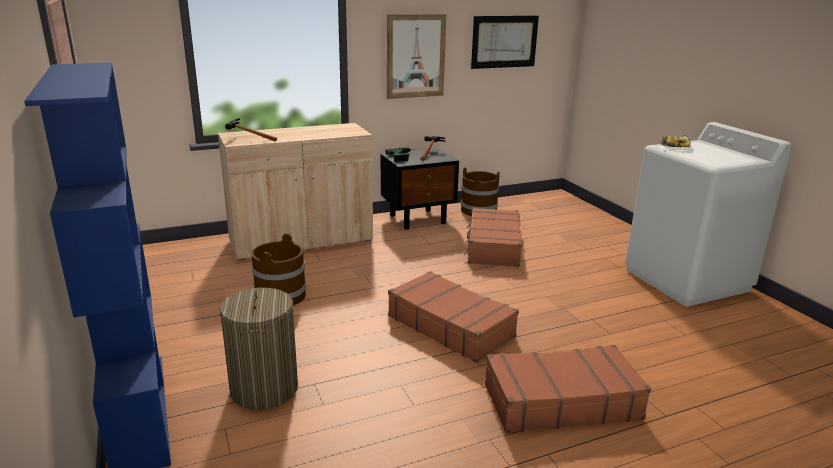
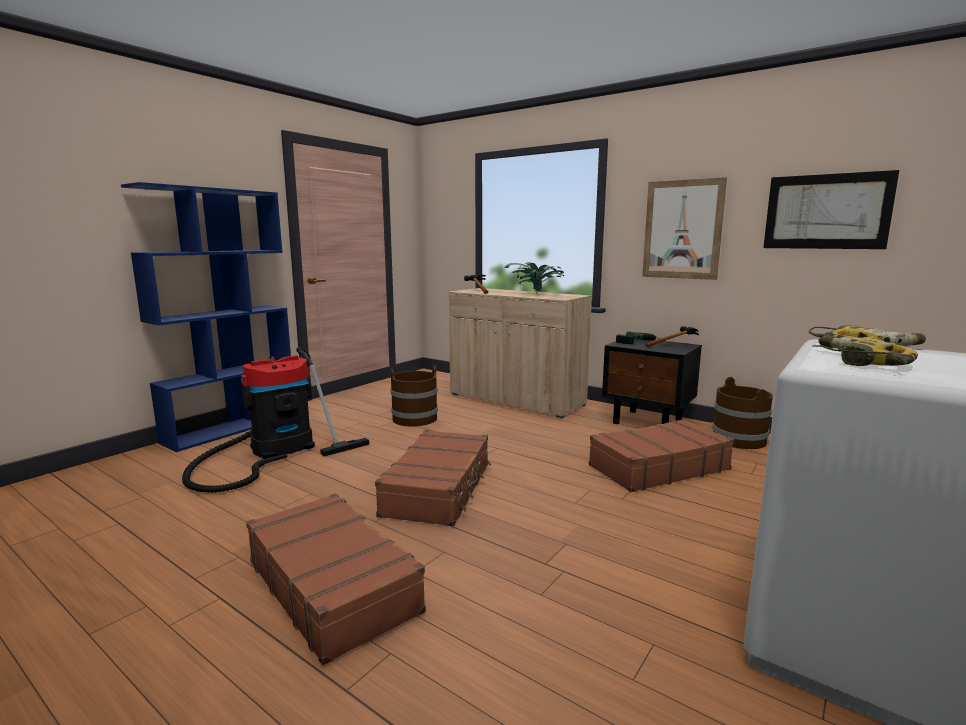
camera: 60 degrees right, 10 degrees down
laundry basket [220,287,298,410] -> vacuum cleaner [182,347,369,493]
none -> potted plant [505,262,565,293]
none -> power drill [813,335,918,366]

